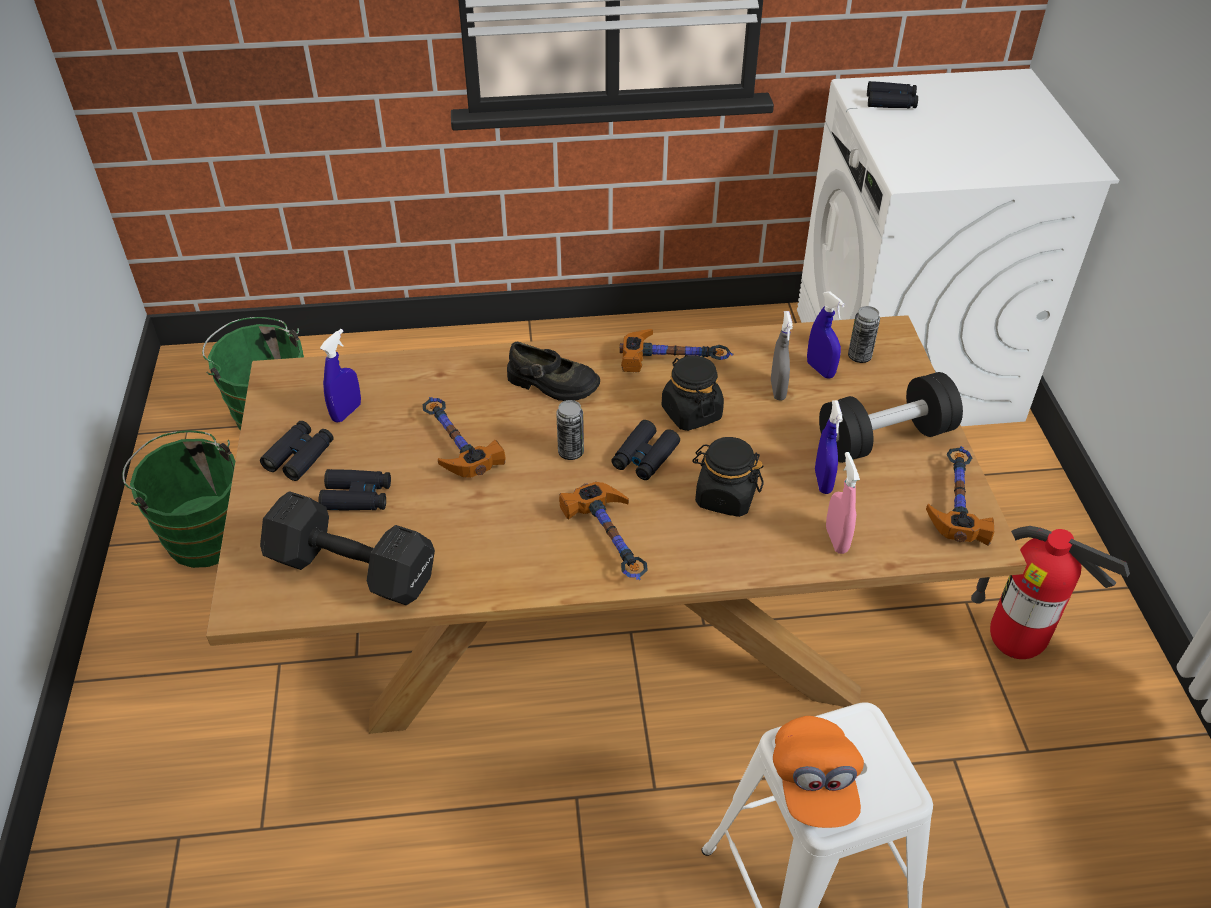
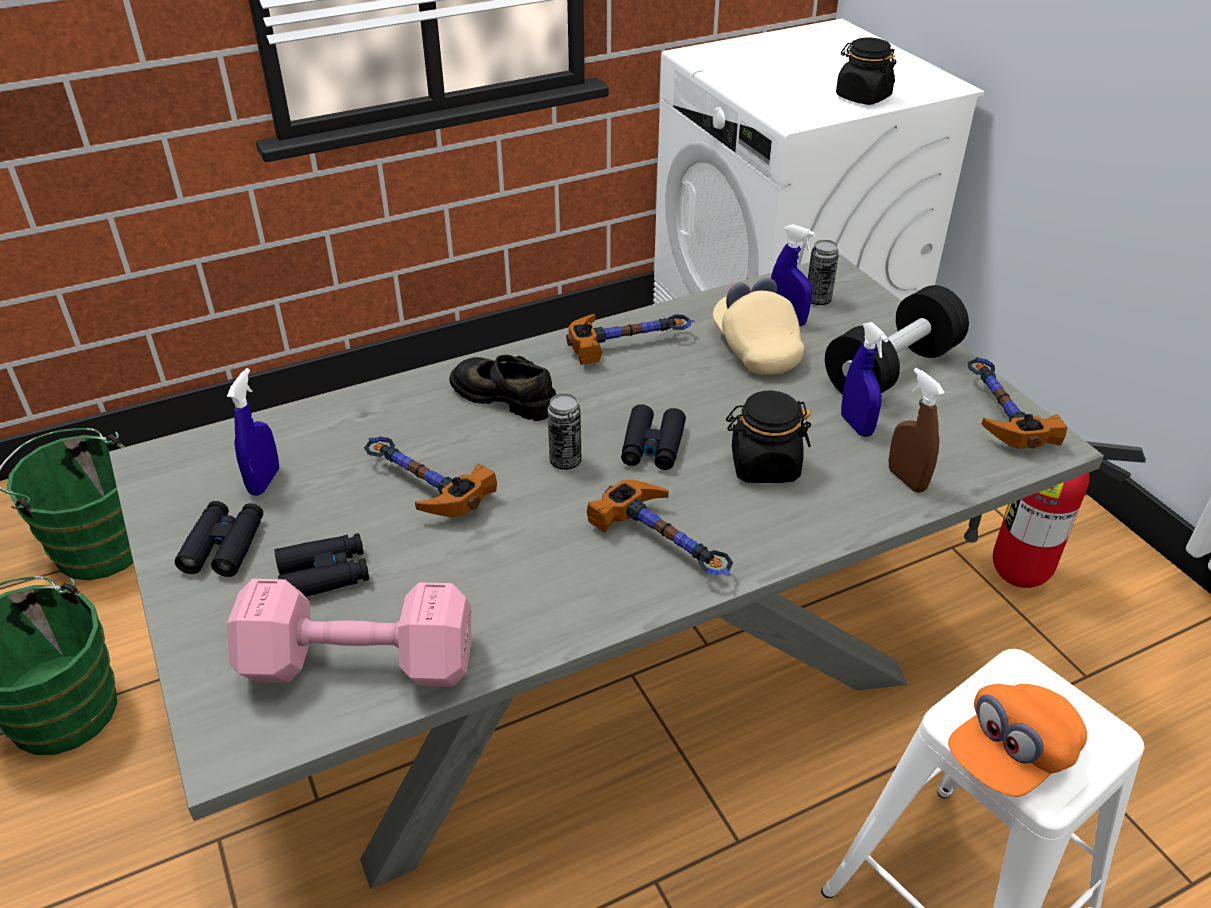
camera: 20 degrees left, 5 degrees down
brown dining table [206,315,1027,734] -> grey dining table [109,254,1104,889]
black dumbbell [260,491,435,605] -> pink dumbbell [227,579,471,687]
black shoe [507,342,600,401] -> black shoe turned 150 degrees counterclockwise [449,355,556,421]
black jar [662,355,724,431] -> black jar moved to [836,38,896,105]
grey spray bottle [771,311,793,400] -> beige cap [713,278,804,375]
orange cap [773,716,864,828] -> orange cap turned 75 degrees clockwise [948,684,1087,797]
pink spray bottle [826,452,860,554] -> brown spray bottle [889,368,945,493]
black binoculars [867,81,918,108] -> none

